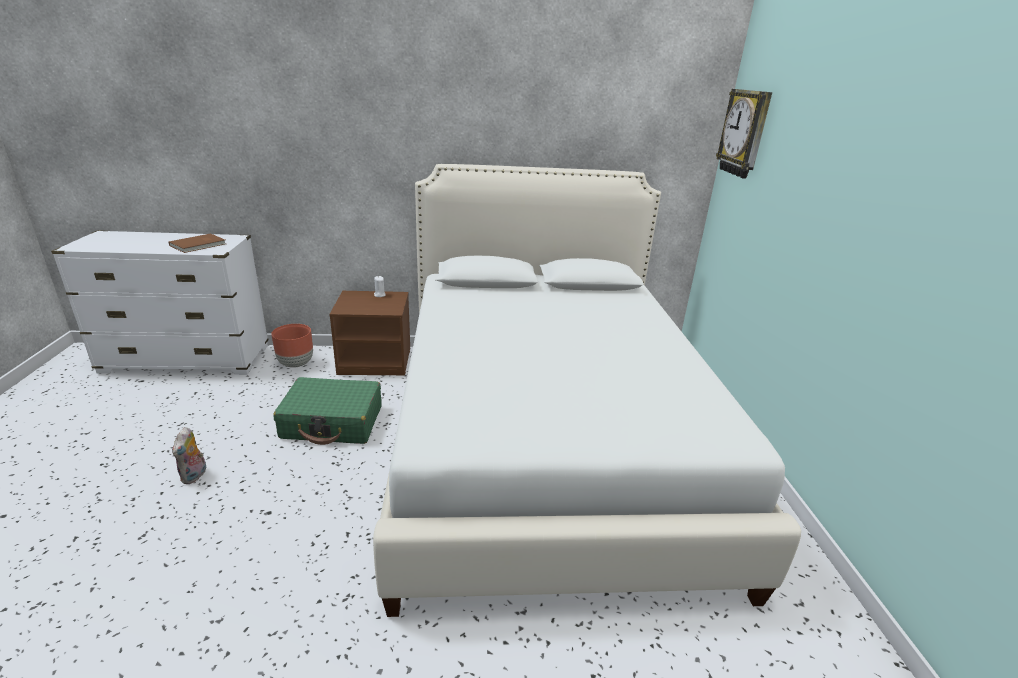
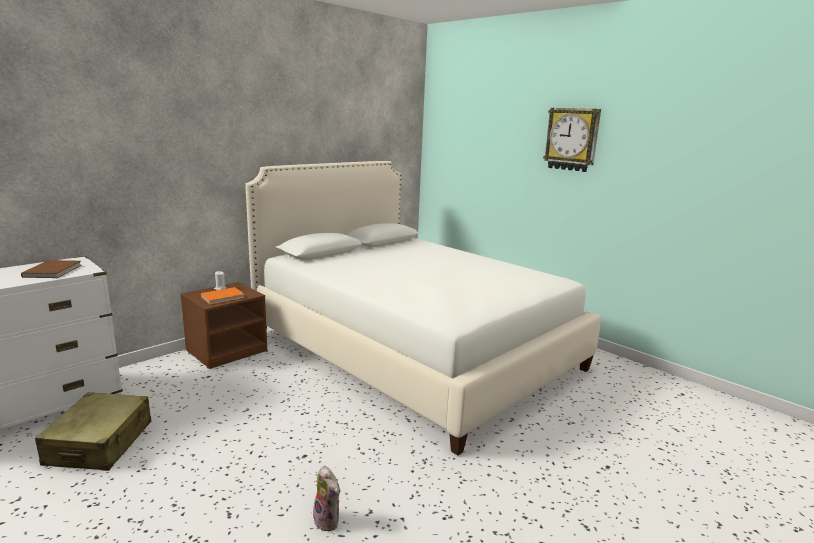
camera: 40 degrees left, 10 degrees down
plush toy [172,427,206,484] -> plush toy moved to [313,465,340,531]
brown planter [271,324,313,368] -> none
green suitcase [273,377,382,445] -> none
wall clock [716,89,772,179] -> wall clock moved to [543,108,601,172]
none -> beige suitcase [35,392,151,471]
none -> orange book [200,287,245,305]

